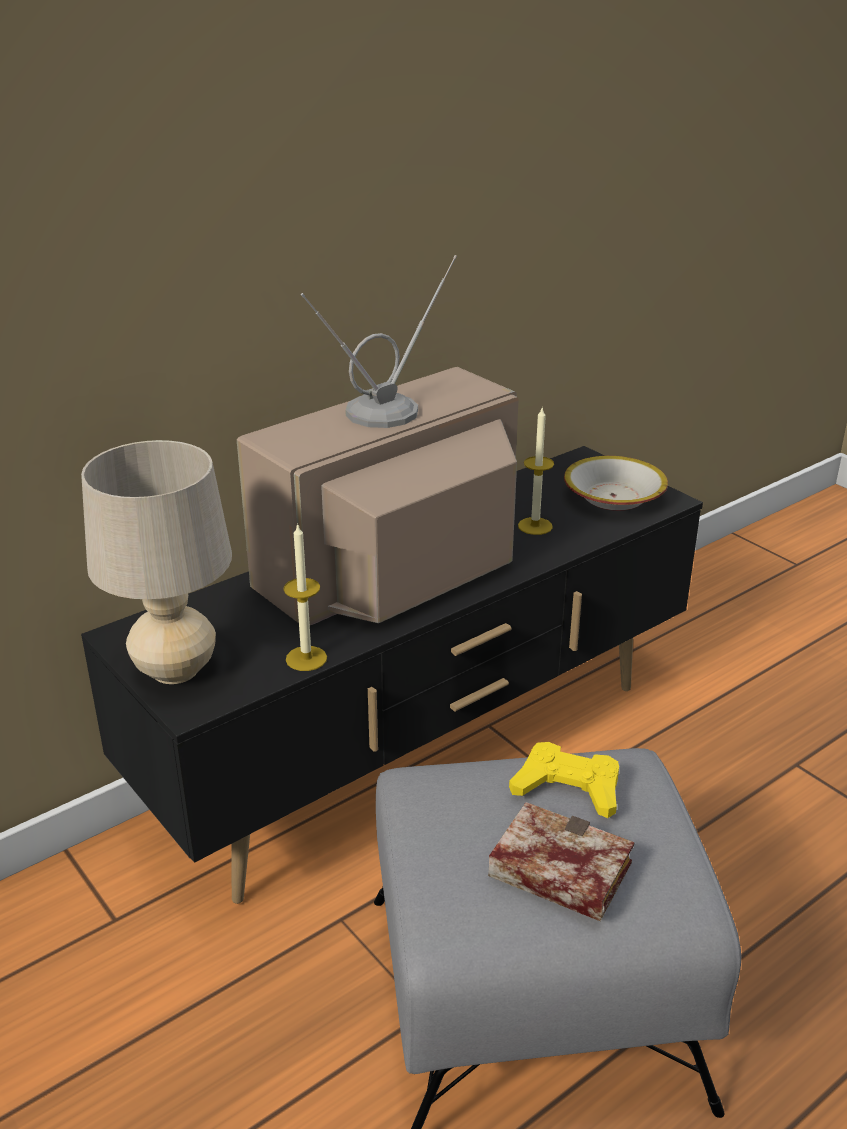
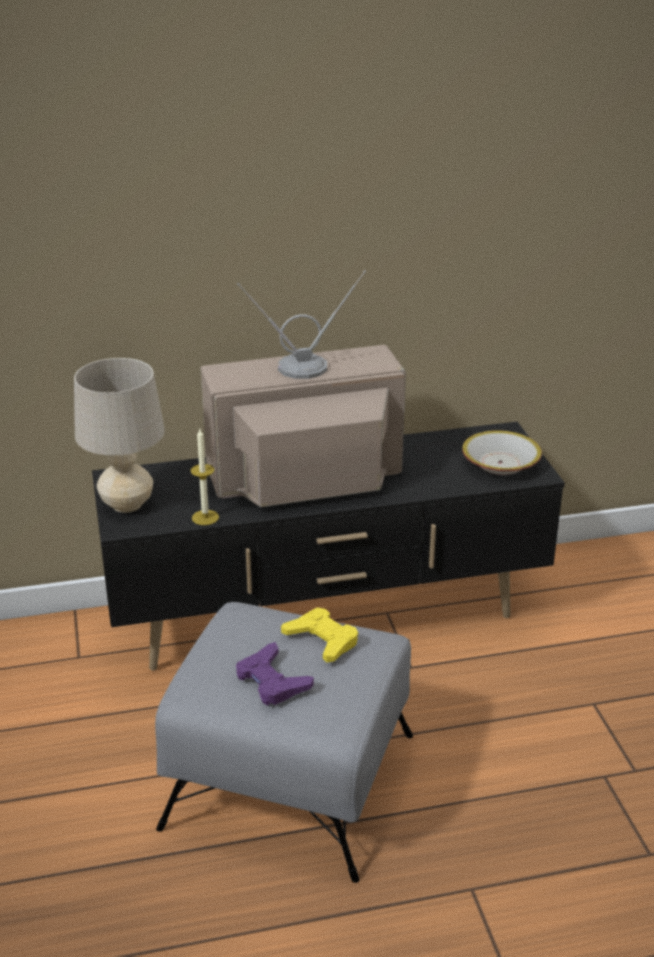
camera: 25 degrees right, 0 degrees up
book [488,802,634,921] -> purple game controller [236,642,314,705]
candle [518,406,554,535] -> none

